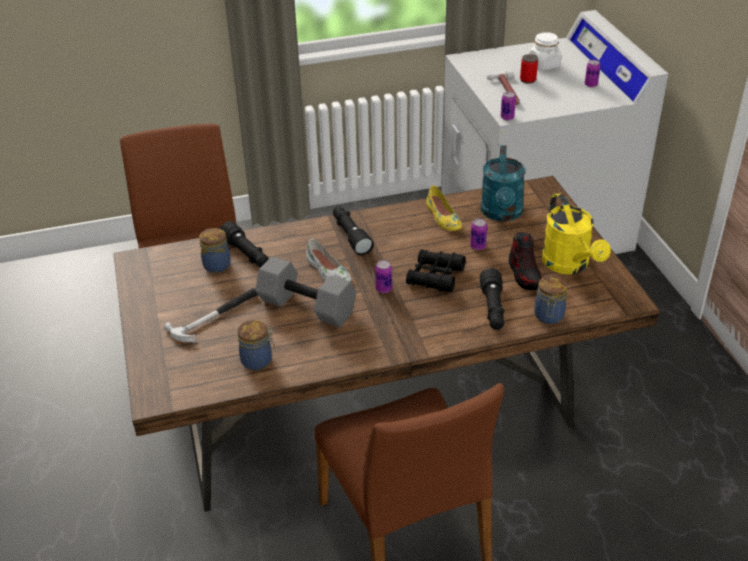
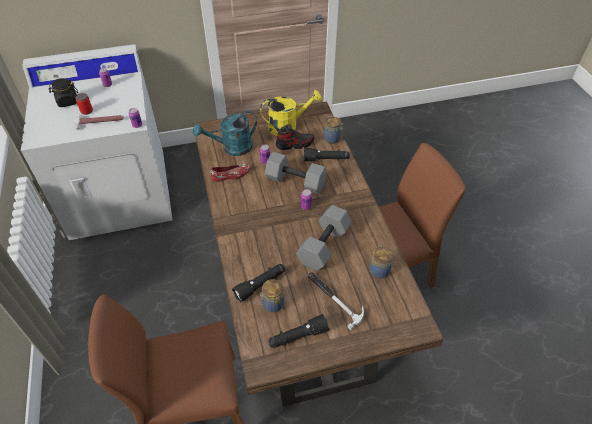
camera: 90 degrees left, 10 degrees up
white shoe [306,238,351,282] -> none
black flashlight [333,206,374,256] -> black flashlight moved to [268,314,329,348]
black binoculars [406,249,466,292] -> grey dumbbell [265,152,327,194]
yellow shoe [426,186,462,231] -> red shoe [210,164,251,182]
turquoise watering can [481,145,526,221] -> turquoise watering can turned 150 degrees clockwise [193,110,257,156]
white jar [529,32,561,70] -> black jar [49,78,78,107]

